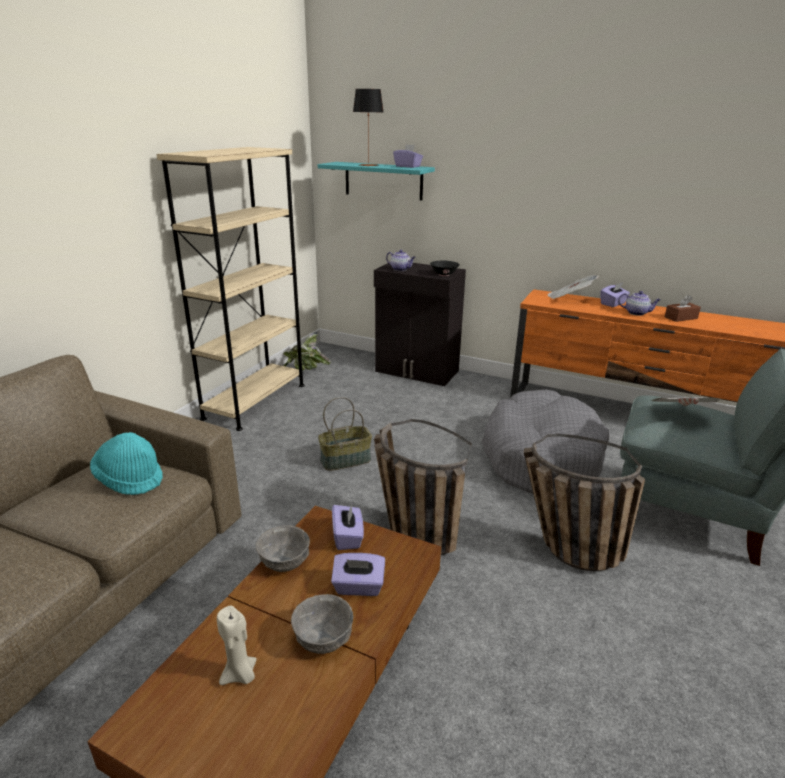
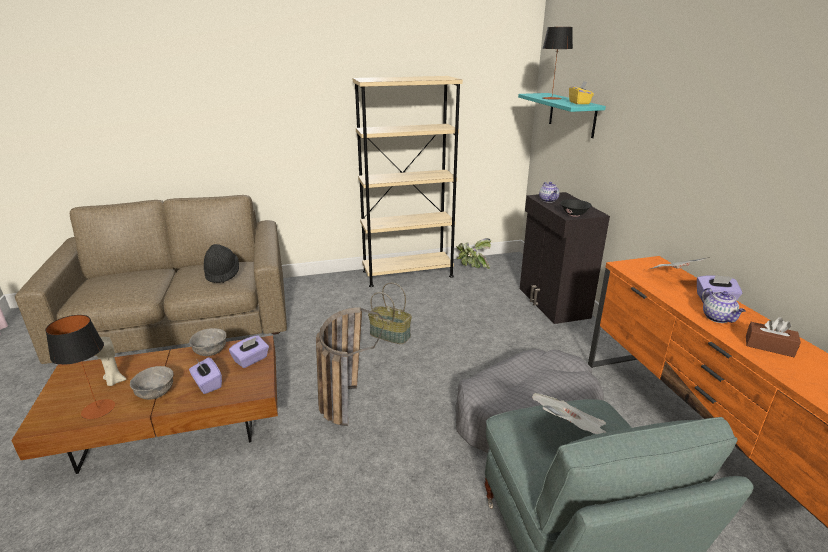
camera: 50 degrees right, 0 degrees up
turquoise hat [90,432,163,495] -> black hat [204,244,239,283]
purple tissue box [393,144,423,168] -> yellow tissue box [569,81,594,104]
basket [524,434,645,571] -> none
none -> table lamp [45,315,115,419]

